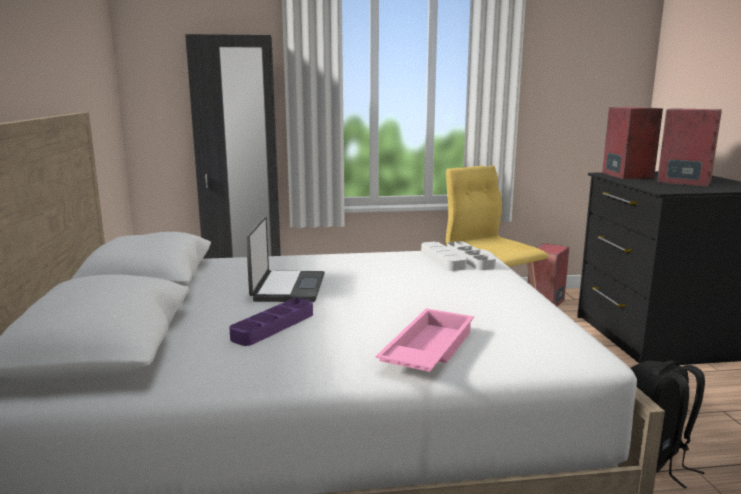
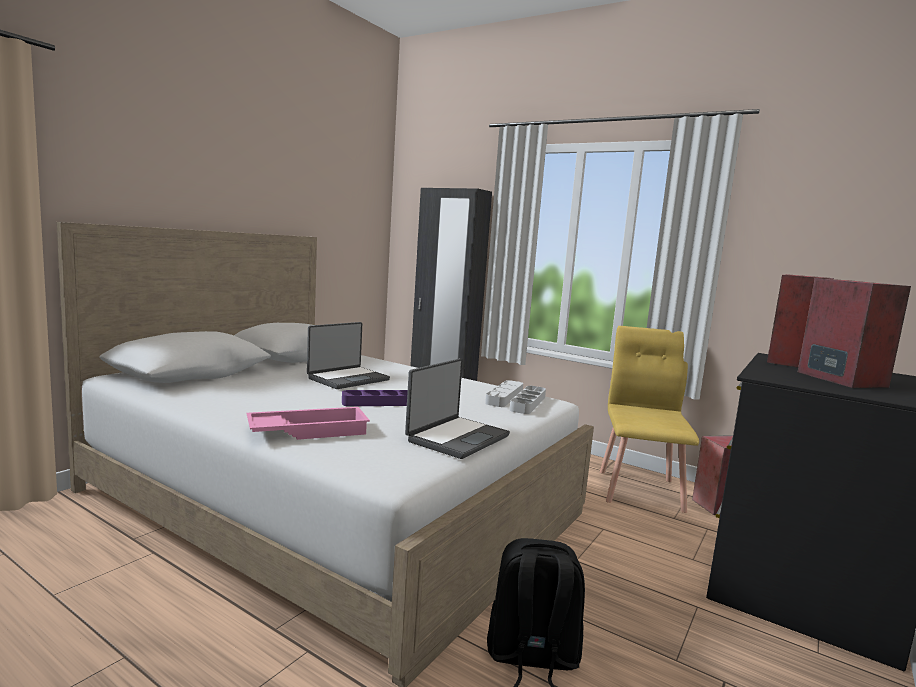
camera: 40 degrees right, 5 degrees down
purple tray [229,298,313,346] -> purple tray moved to [342,390,408,406]
none -> laptop [405,358,510,459]

